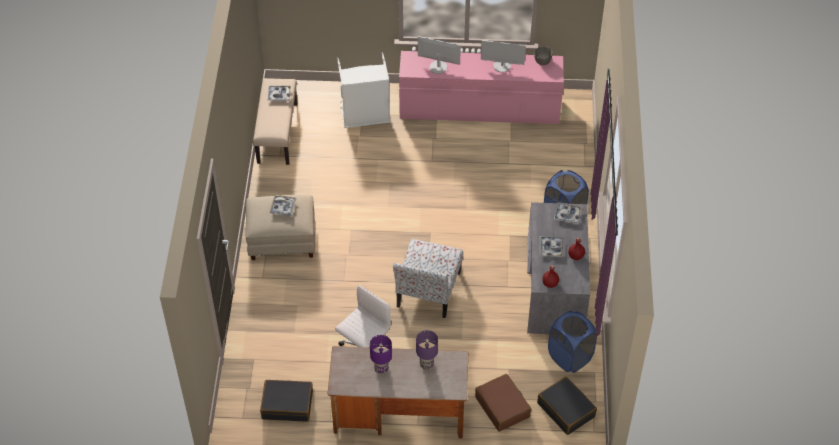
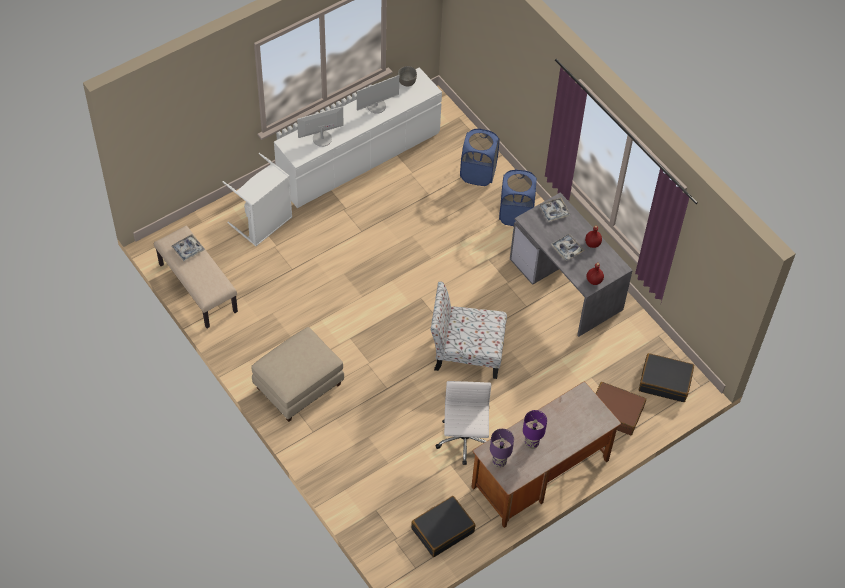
camera: 40 degrees left, 5 degrees up
tray [270,195,296,216] -> none
chair [393,239,463,318] -> chair turned 120 degrees clockwise [430,281,507,379]
pink dresser [399,51,564,124] -> white dresser [274,67,442,208]
purple table lamp [416,330,438,370] -> purple table lamp moved to [490,429,514,467]
blue laundry basket [548,311,597,373] -> blue laundry basket moved to [460,128,499,186]

